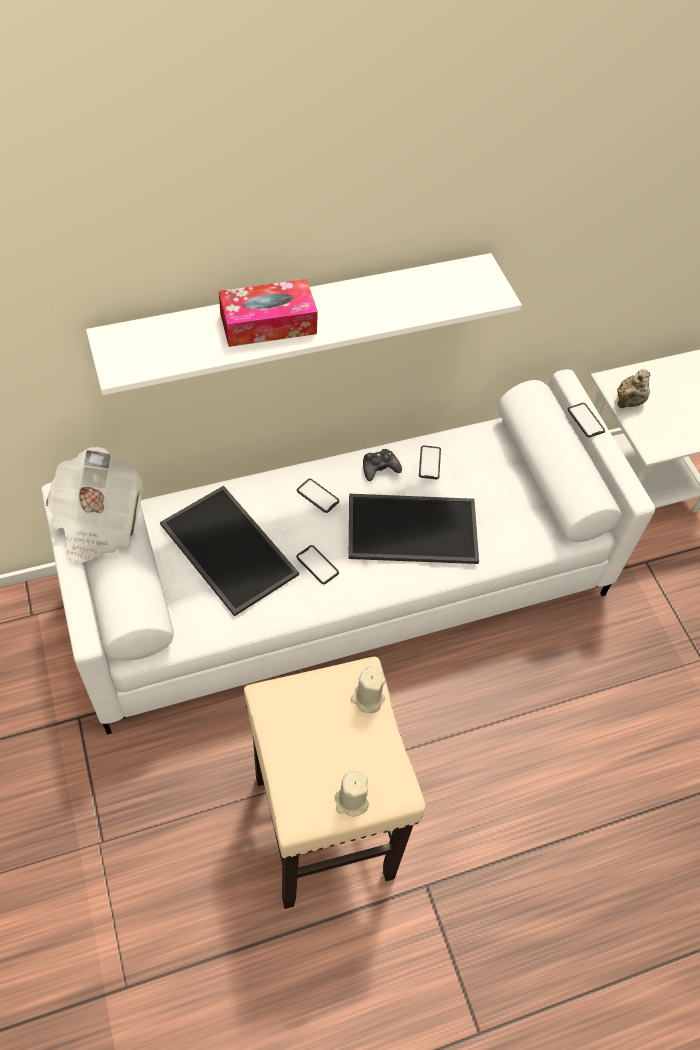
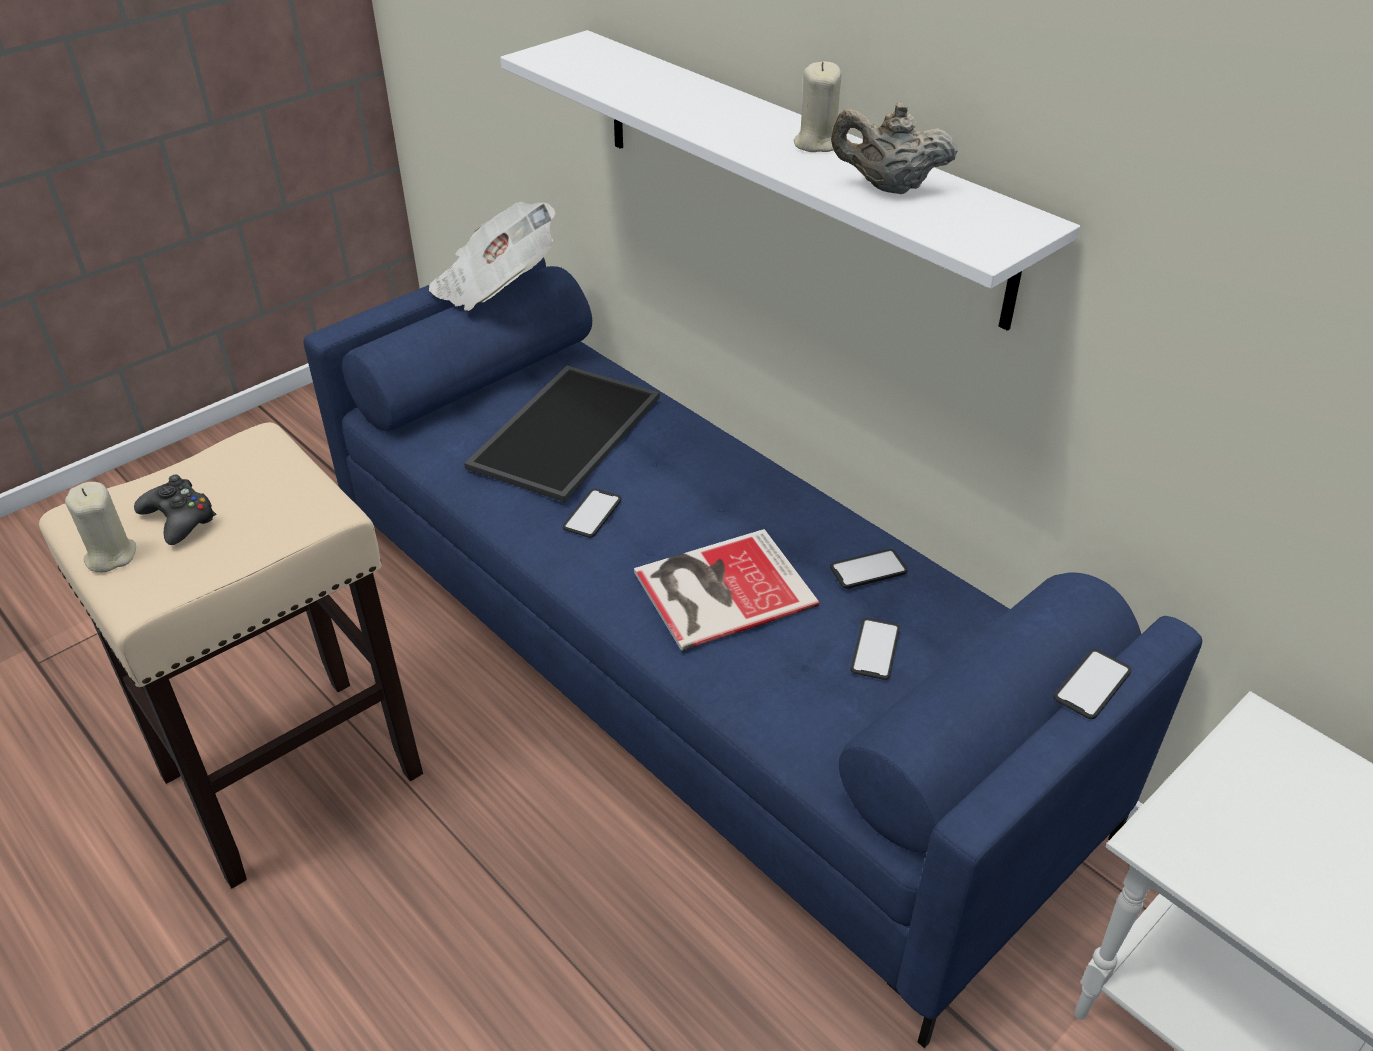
camera: 70 degrees right, 15 degrees down
white sofa [41,369,655,735] -> blue sofa [304,257,1202,1048]
tissue box [219,279,318,347] -> none
phone [297,479,340,513] -> phone moved to [851,618,900,680]
tray [349,494,479,564] -> book [634,529,819,651]
beige candle [351,667,386,713] -> beige candle moved to [794,62,841,152]
black game controller [363,449,402,481] -> black game controller moved to [134,475,216,545]
beige teapot [617,369,650,408] -> beige teapot moved to [831,103,958,194]

